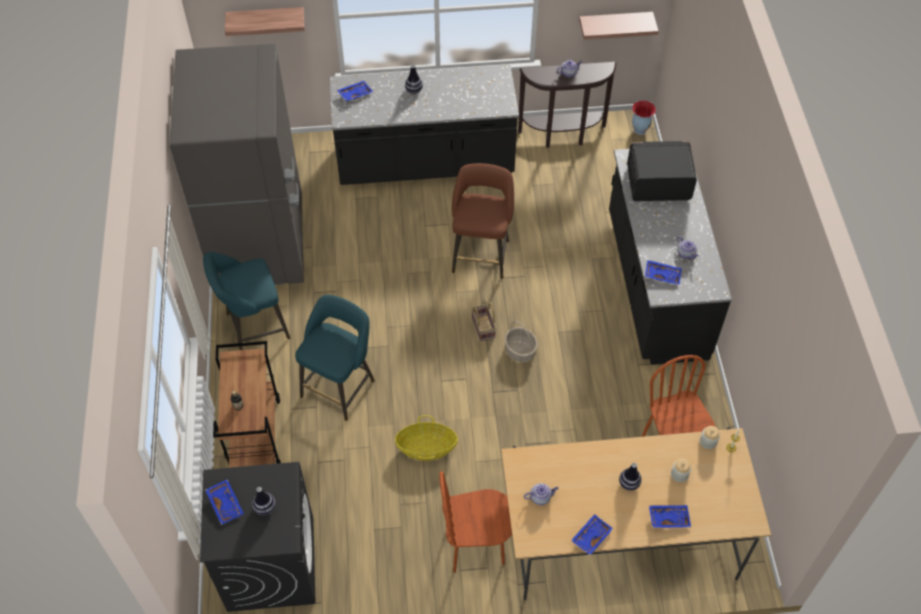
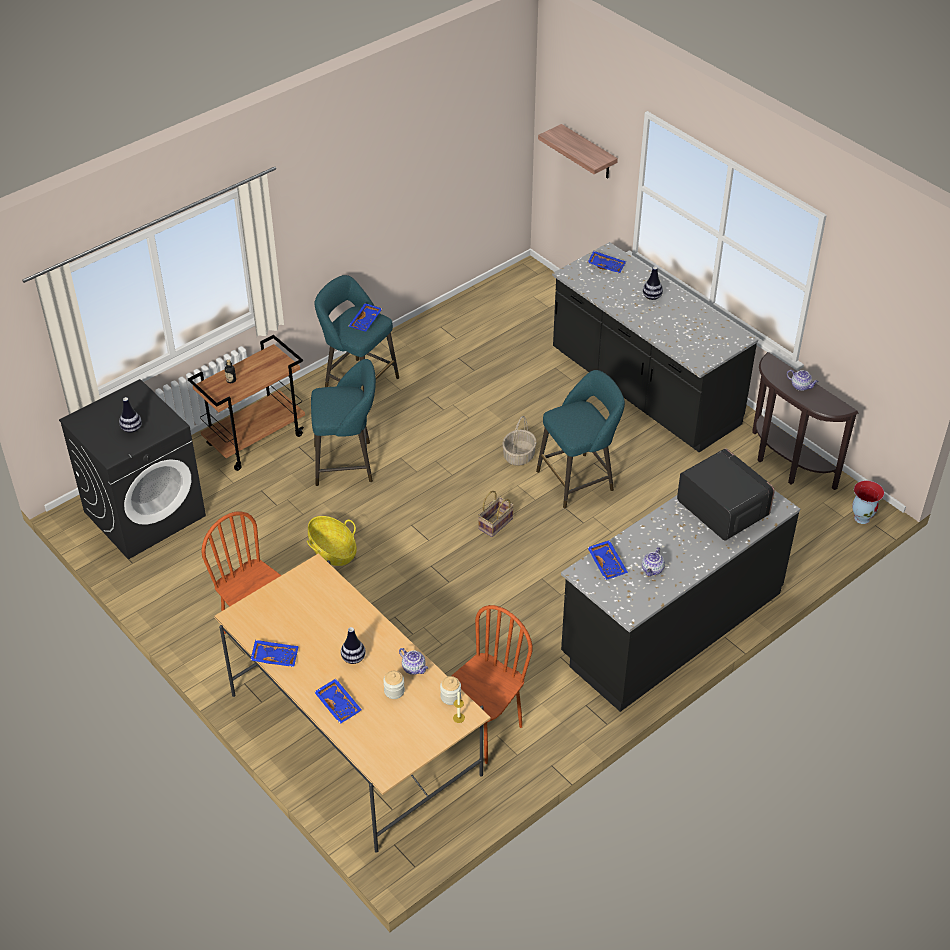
camera: 55 degrees right, 10 degrees down
grey fridge [169,43,304,285] -> none
blue tray [205,479,244,525] -> blue tray moved to [349,303,382,332]
brown stool [452,163,514,279] -> turquoise stool [536,370,625,509]
basket [504,320,538,362] -> basket moved to [502,416,537,466]
teapot [524,483,559,505] -> teapot moved to [399,648,428,675]
shelf [579,12,659,40] -> none

